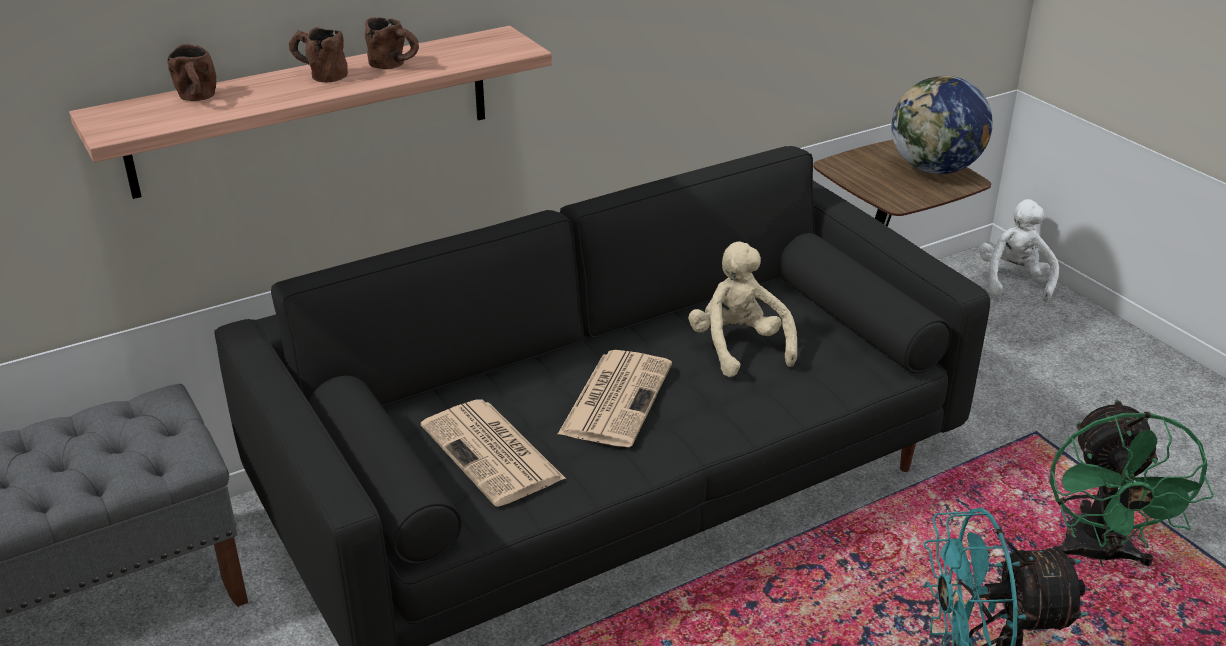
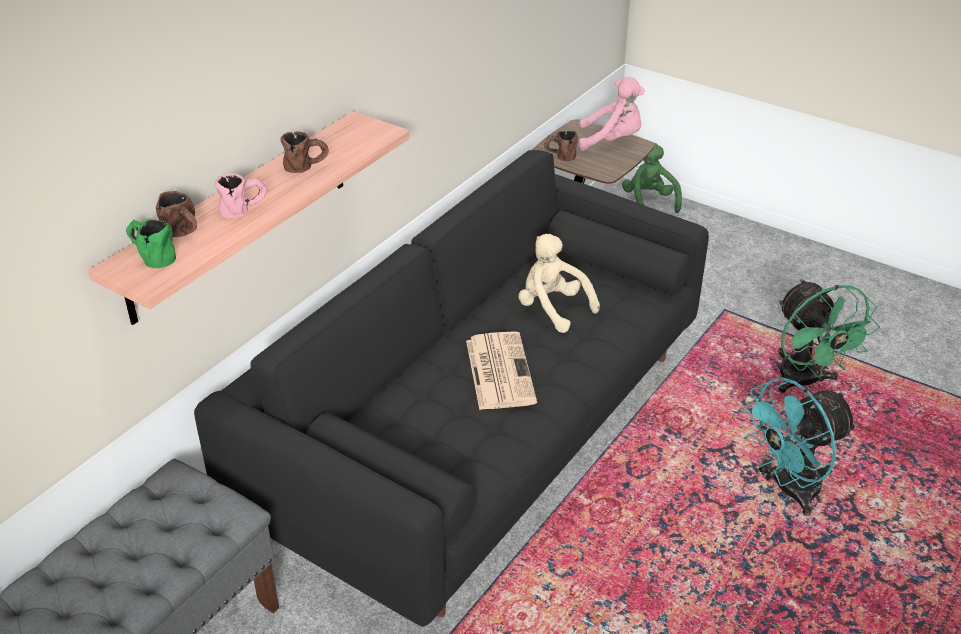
camera: 25 degrees left, 5 degrees up
brown mug [289,27,348,82] -> brown mug moved to [544,131,578,161]
newspaper [421,399,566,507] -> none
globe [891,76,993,174] -> pink plush toy [579,77,645,151]
white plush toy [979,199,1059,302] -> green plush toy [622,143,682,213]
none -> green mug [126,218,176,268]
none -> pink mug [215,174,266,218]

